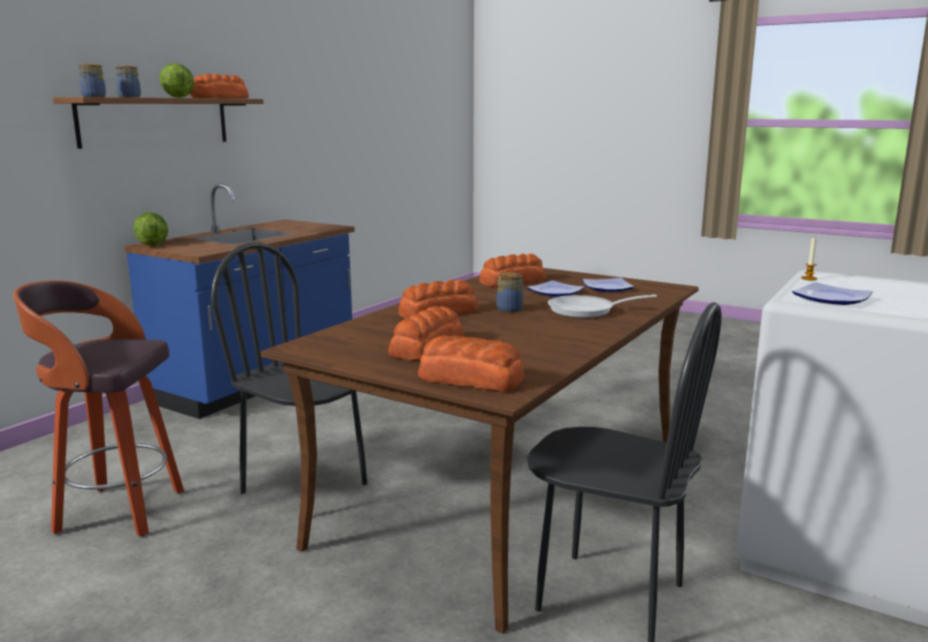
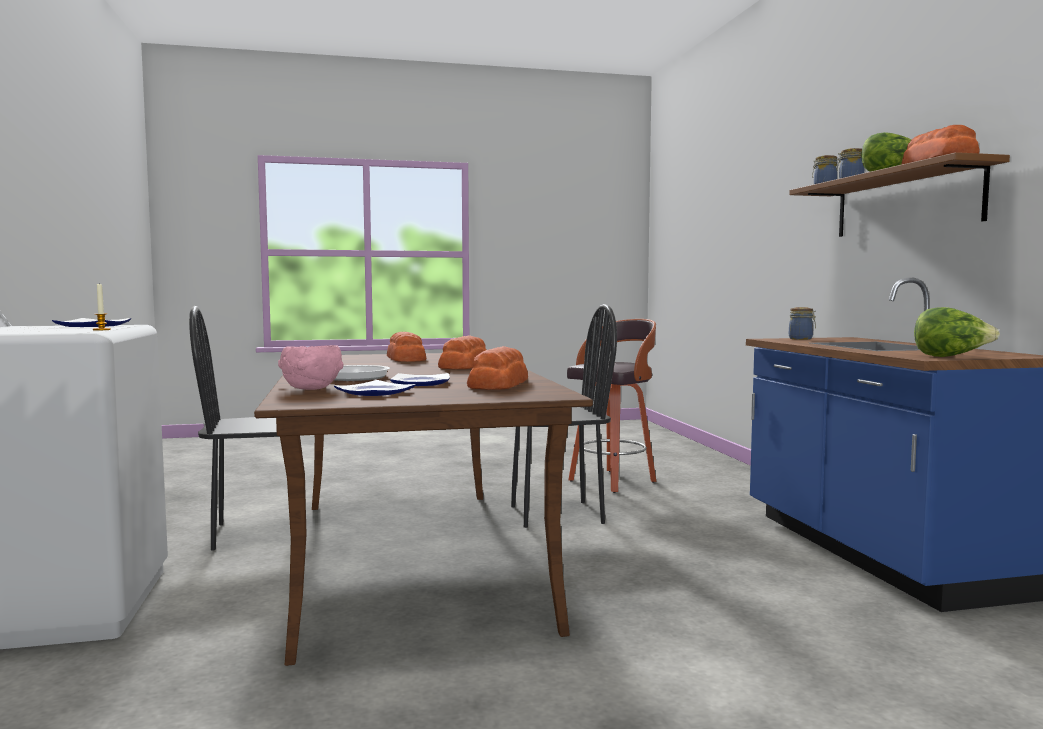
camera: 135 degrees right, 10 degrees down
lettuce [134,212,168,246] -> lettuce moved to [914,307,1000,357]
bread [418,336,524,391] -> none
jar [496,272,523,312] -> jar moved to [789,307,816,340]
none -> pink bowl [278,345,344,390]

